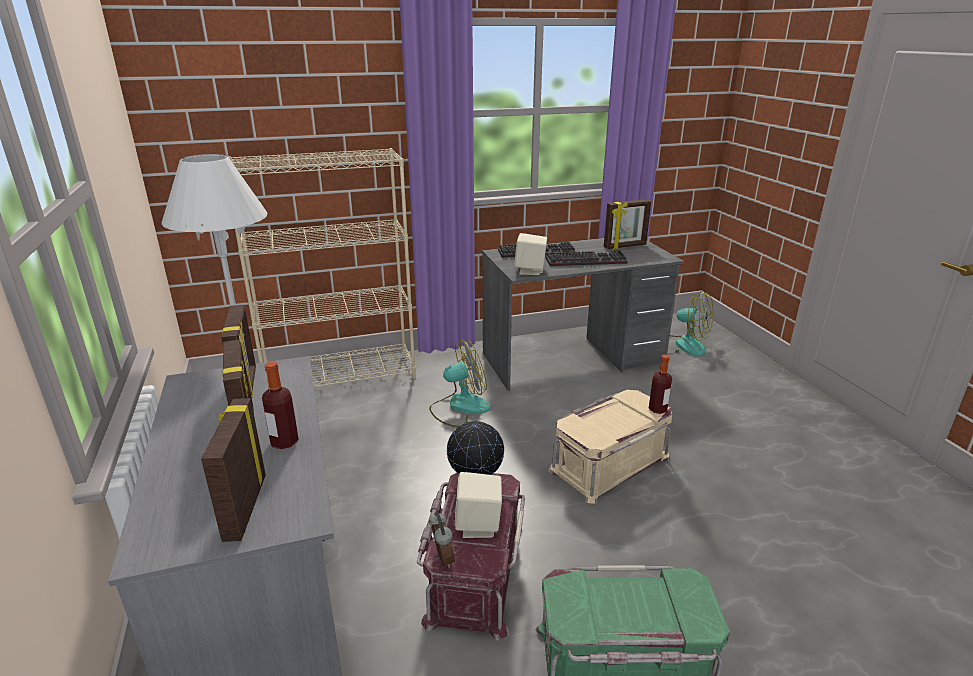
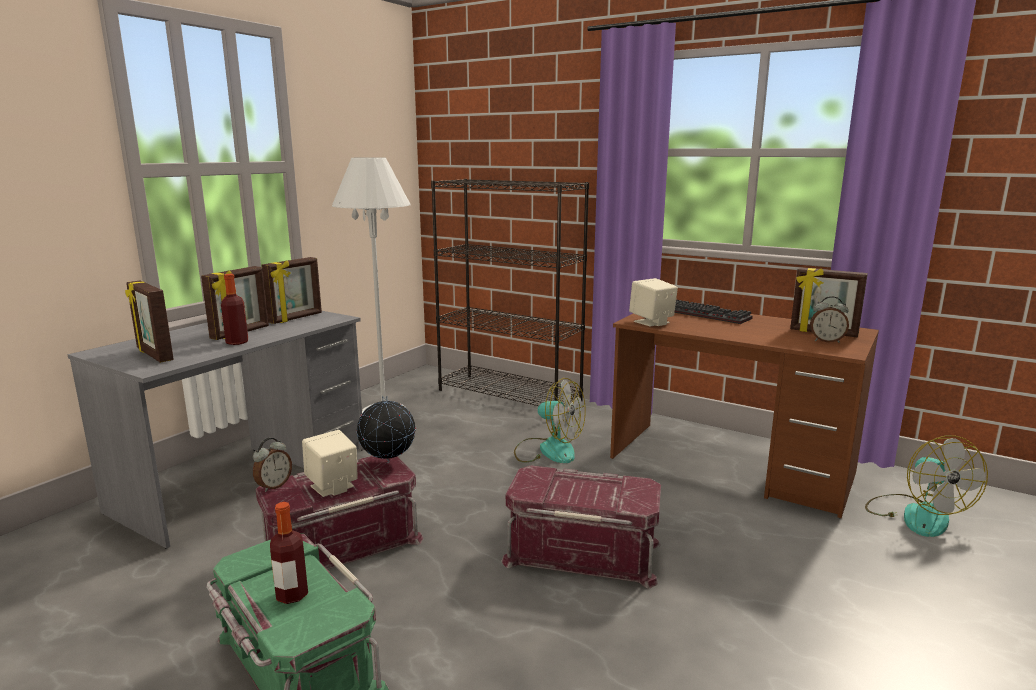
camera: 50 degrees right, 10 degrees down
picture frame [201,398,266,542] -> picture frame turned 90 degrees counterclockwise [125,281,174,363]
beige bookcase [229,148,416,387] -> black bookcase [431,179,589,406]
grey desk [482,238,684,391] -> brown desk [610,313,879,518]
keyboard [546,250,628,266] -> none
beige storage box [548,390,672,504] -> red storage box [501,466,661,588]
bottle [649,354,672,414] -> bottle moved to [270,502,308,604]
none -> alarm clock [810,296,849,343]

